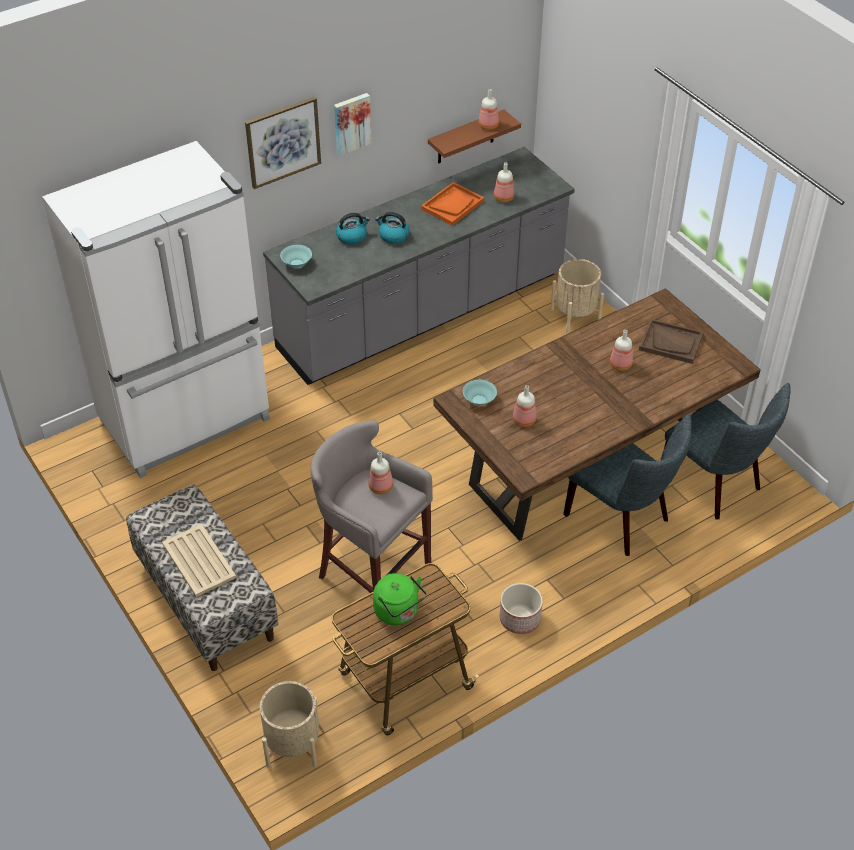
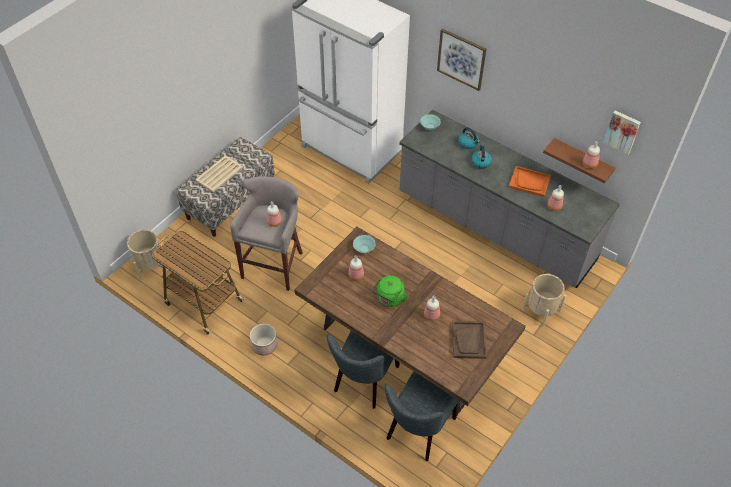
camera: 70 degrees right, 5 degrees up
picture [334,93,372,156] -> picture moved to [603,110,641,155]
green kettle [373,573,427,625] -> green kettle moved to [372,276,408,307]

